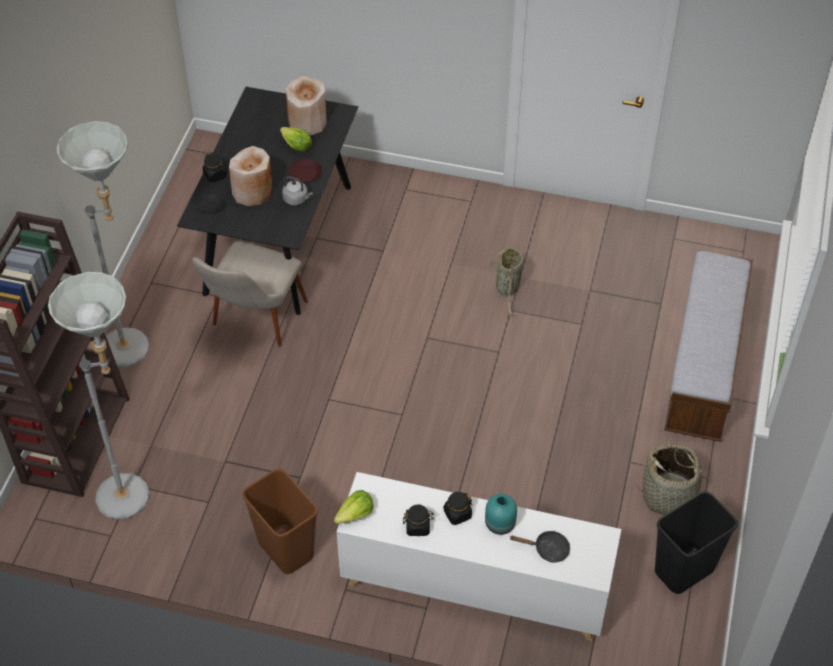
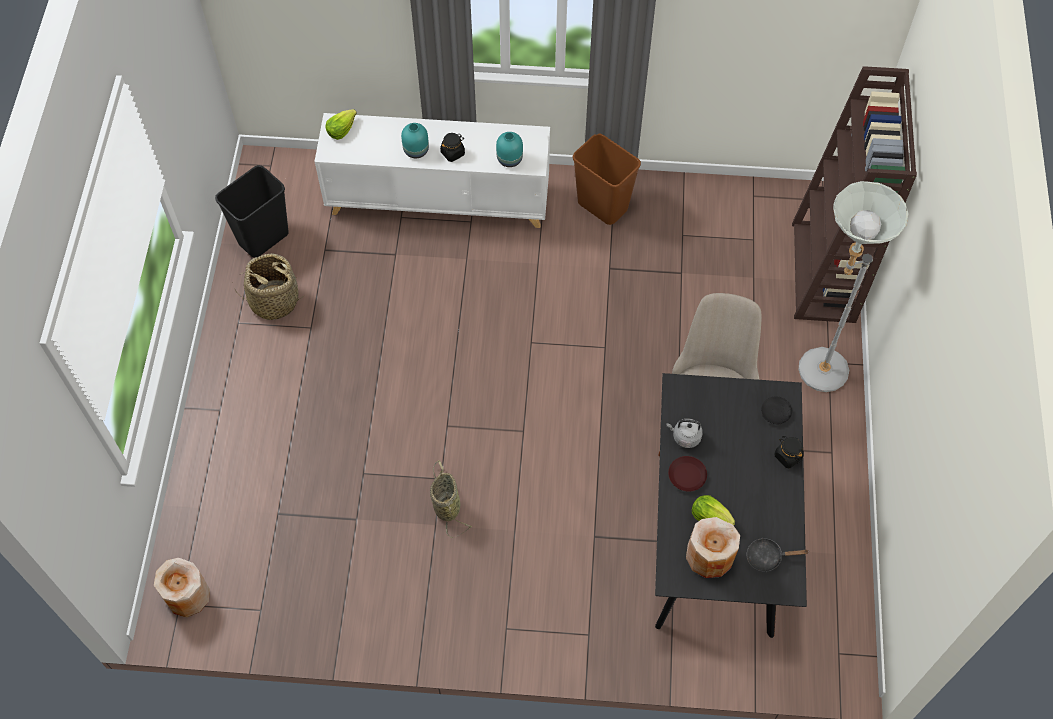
camera: 170 degrees right, 10 degrees up
grey floor lamp [48,272,149,519] -> none
beige vase [229,146,272,206] -> beige vase moved to [154,558,210,618]
lettuce [334,490,374,524] -> lettuce moved to [325,109,357,140]
black jar [403,504,434,536] -> none
black frying pan [509,531,570,562] -> black frying pan moved to [747,538,808,572]
bench [664,250,753,442] -> none
none -> turquoise vase [496,132,523,167]

